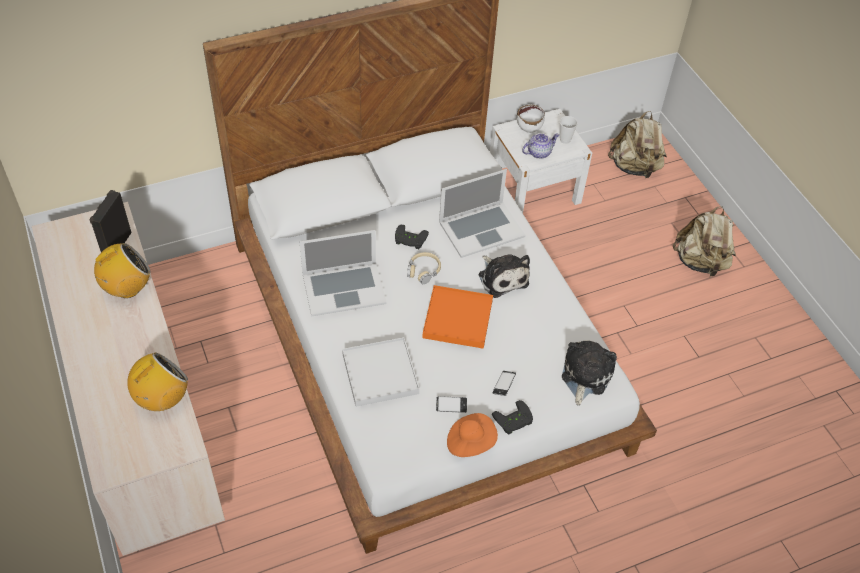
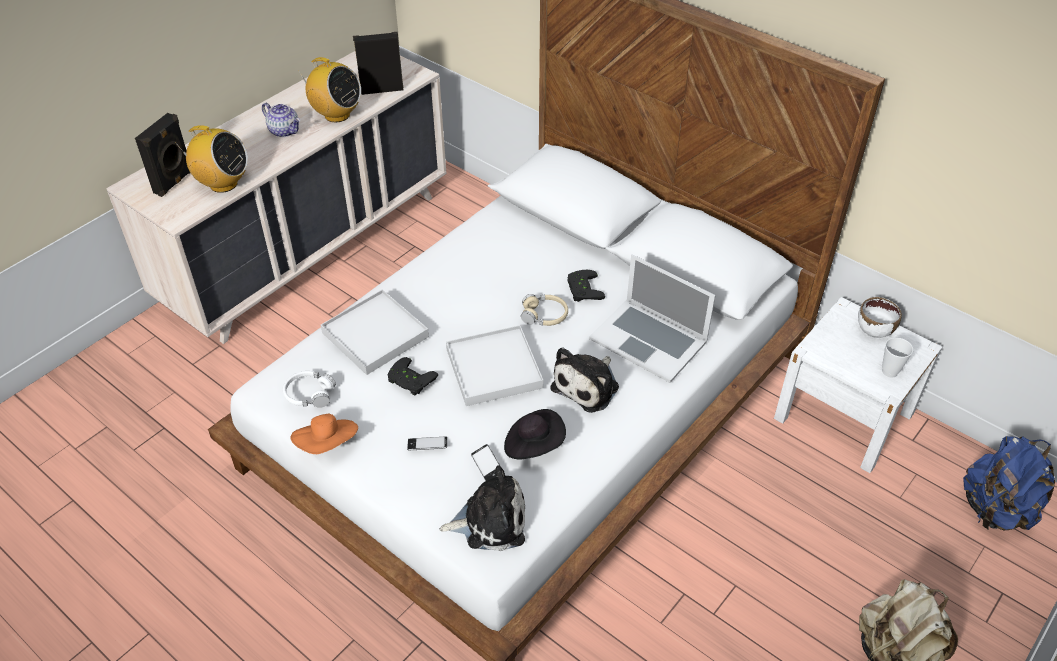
camera: 65 degrees right, 5 degrees down
laptop [299,230,387,317] -> none
orange tray [422,285,493,349] -> white tray [446,325,543,406]
phone [436,396,467,413] -> phone moved to [471,444,501,481]
black game controller [492,400,533,435] -> black game controller moved to [387,357,438,396]
teapot [522,133,560,159] -> teapot moved to [262,103,300,137]
beige backpack [608,111,667,178] -> blue backpack [963,436,1055,530]
none -> black speaker [135,113,190,197]
none -> white headphones [283,371,336,408]
none -> black hat [504,409,566,460]

